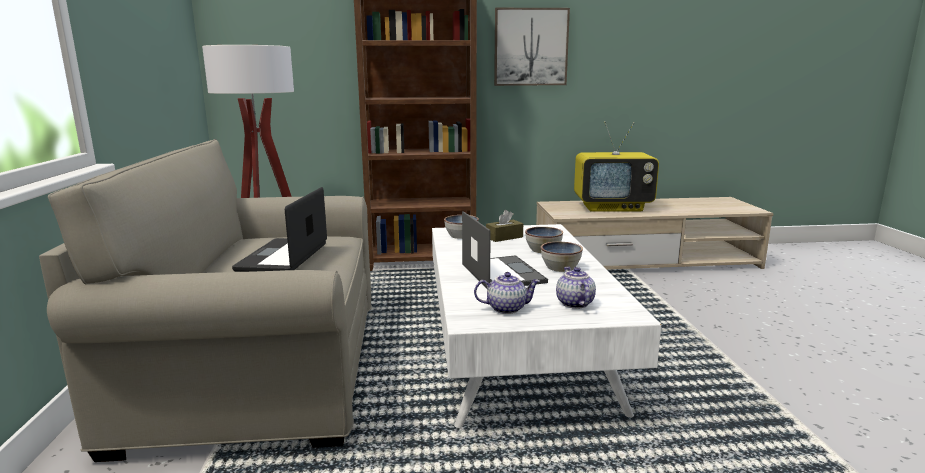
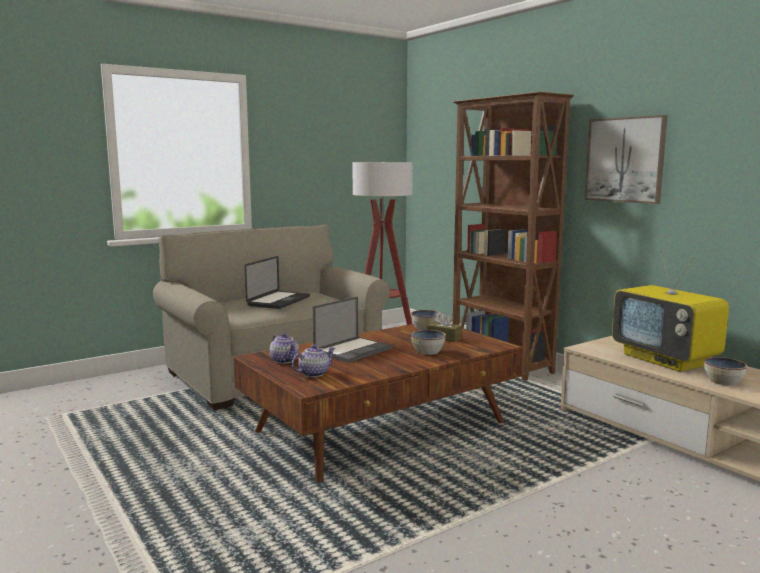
camera: 60 degrees right, 5 degrees down
laptop [232,187,327,272] -> laptop turned 135 degrees clockwise [245,256,310,309]
white coffee table [432,224,662,428] -> brown coffee table [233,324,523,482]
bowl [541,242,583,272] -> bowl moved to [704,357,747,386]

